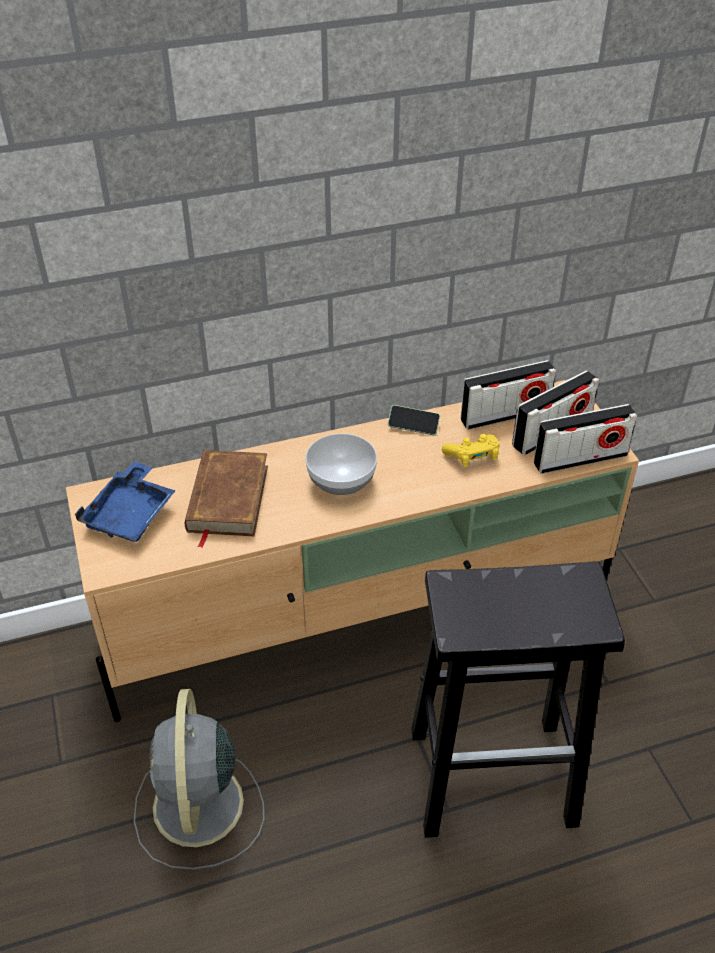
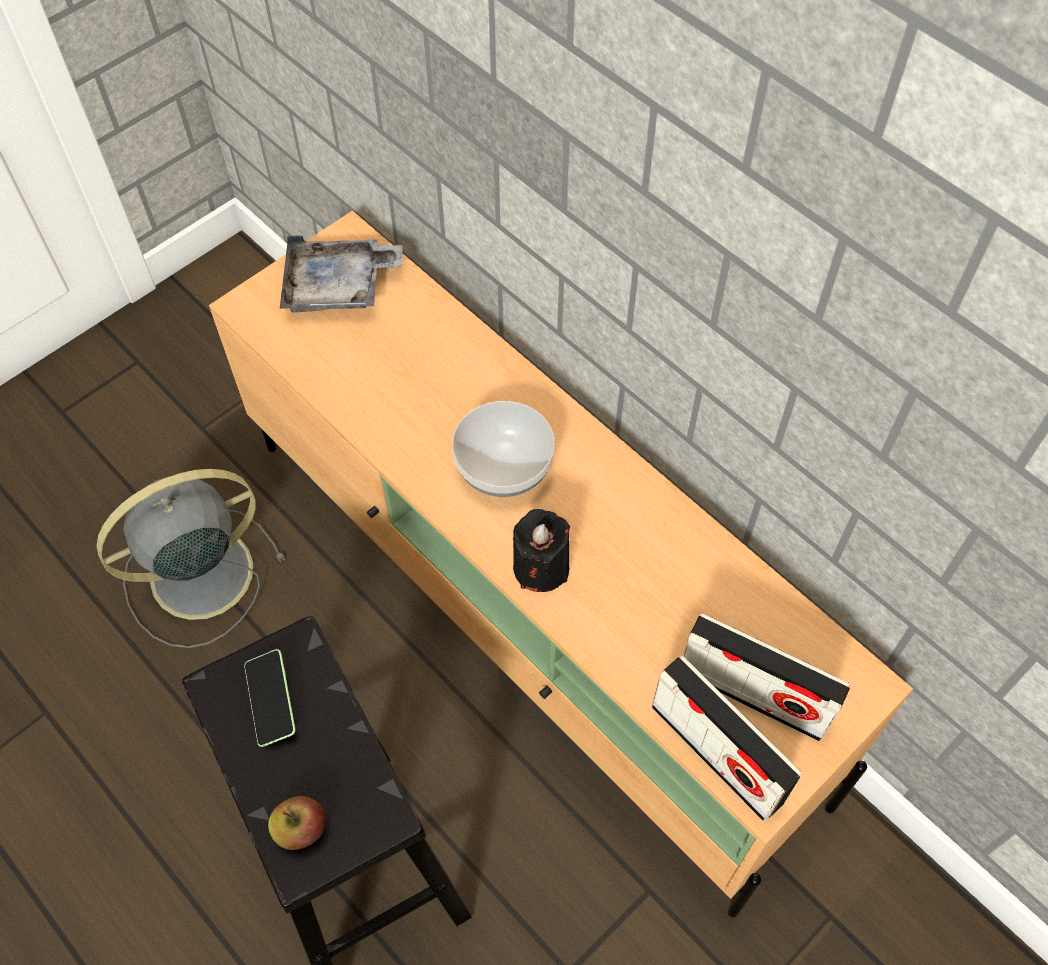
camera: 65 degrees right, 15 degrees up
blue tray [75,461,176,542] -> grey tray [280,235,403,312]
brown book [185,450,268,548] -> none
phone [388,405,440,435] -> phone moved to [244,649,296,747]
yellow game controller [442,434,500,468] -> none
radio [461,360,556,430] -> none
none -> apple [268,796,326,850]
none -> black candle [513,509,570,592]

